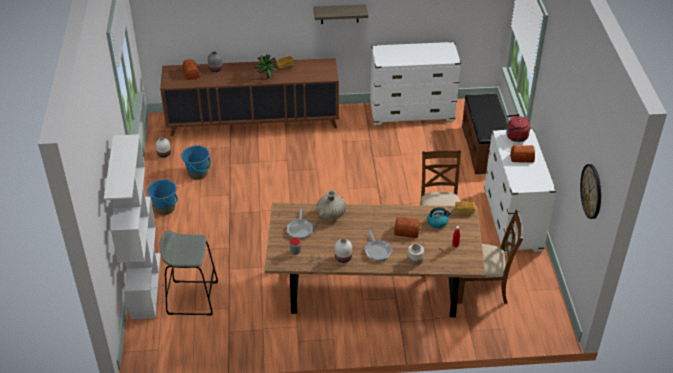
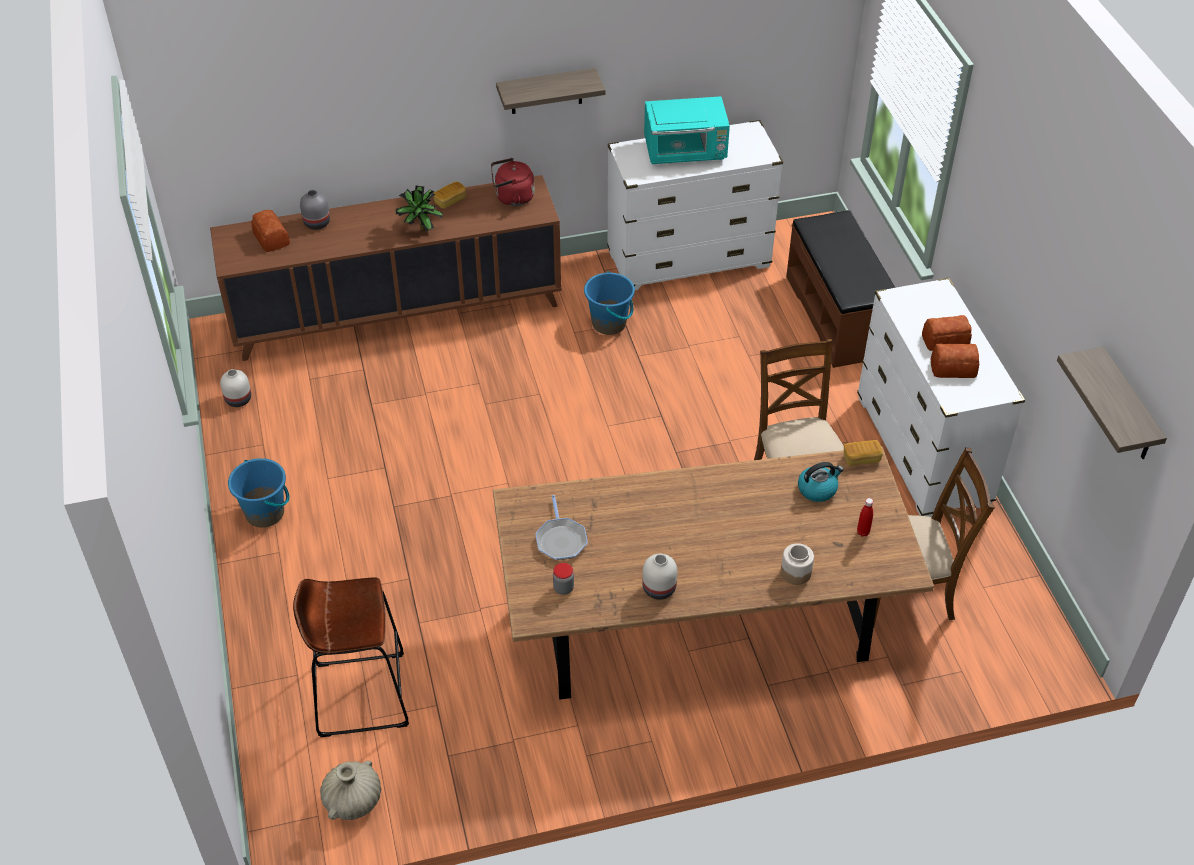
camera: 10 degrees left, 5 degrees up
white bookcase [104,134,160,319] -> none
grey stool [160,231,218,316] -> brown stool [293,577,409,737]
blue bucket [181,145,211,180] -> blue bucket moved to [584,271,635,335]
beige vase [317,190,346,220] -> beige vase moved to [320,761,381,820]
frying pan [364,229,392,261] -> none
bread [394,217,420,238] -> bread moved to [931,343,979,378]
red kettle [506,114,530,142] -> red kettle moved to [491,158,535,206]
wall clock [580,164,601,219] -> shelf [1057,347,1167,459]
none -> turquoise microwave [644,96,730,164]

